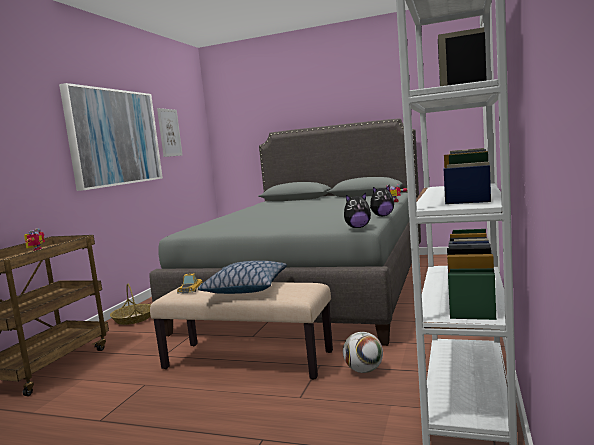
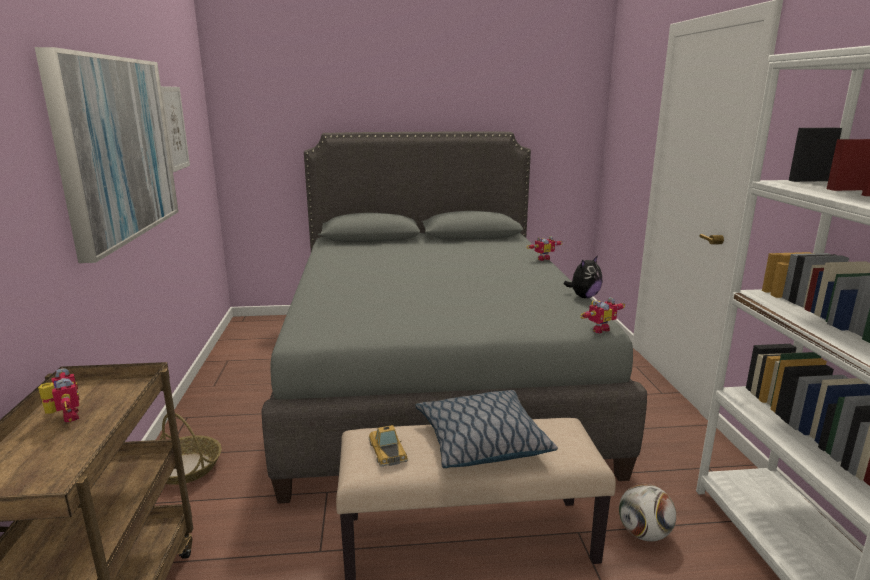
camera: 25 degrees left, 10 degrees up
plush toy [344,193,371,228] -> toy robot [580,297,625,334]

